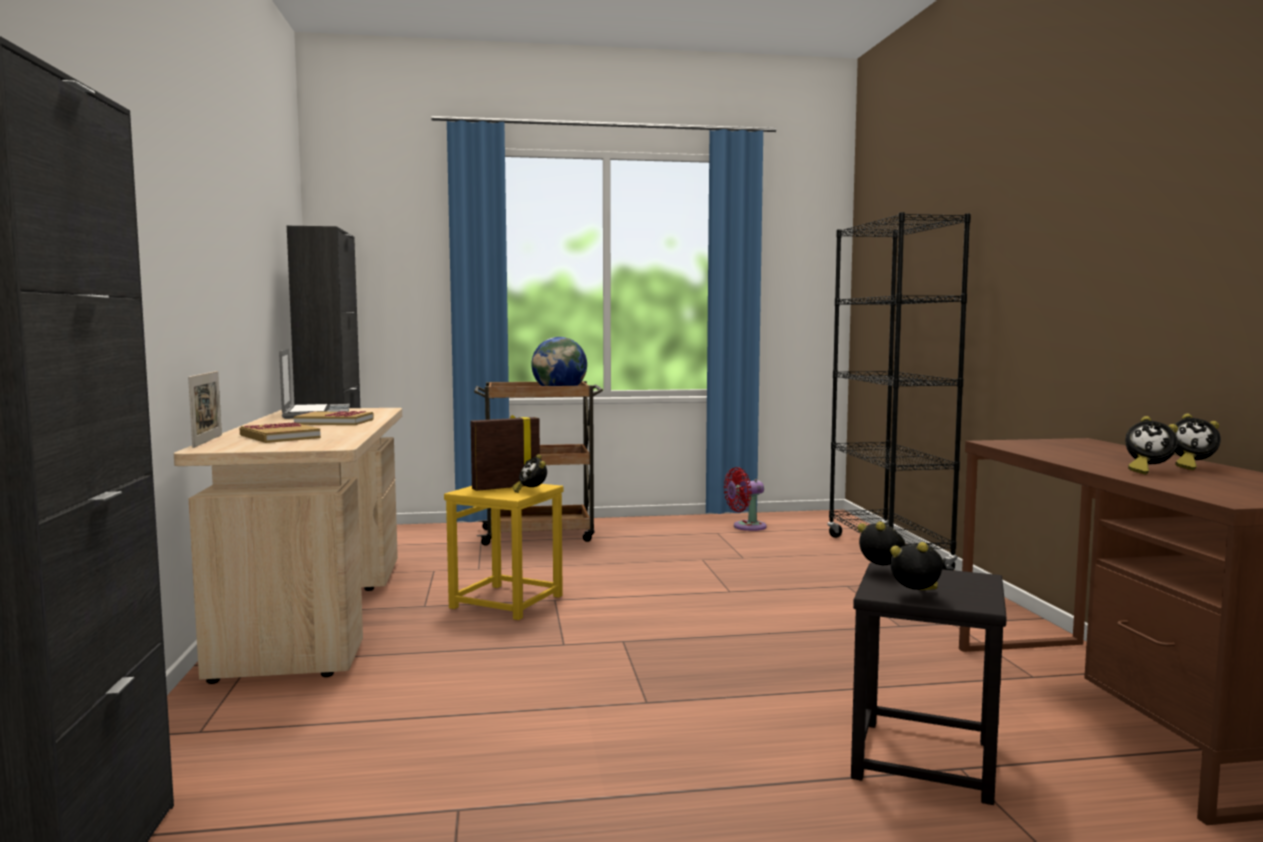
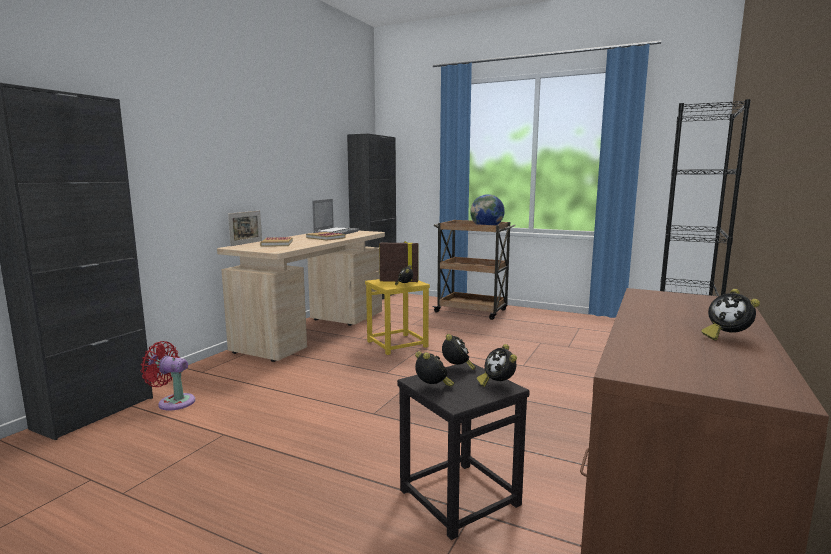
camera: 35 degrees right, 5 degrees up
red fan [724,467,767,531] -> red fan moved to [140,341,195,410]
alarm clock [1125,416,1178,475] -> alarm clock moved to [477,344,517,387]

